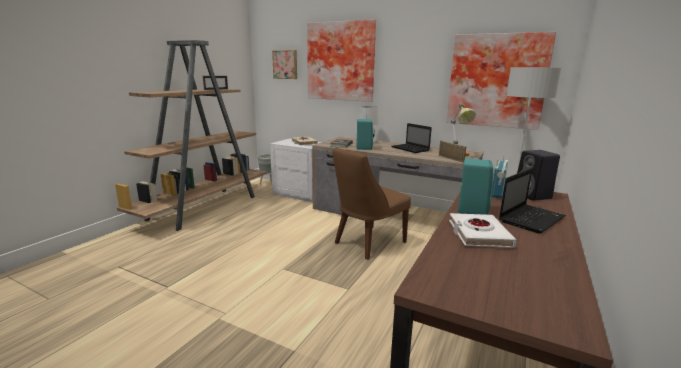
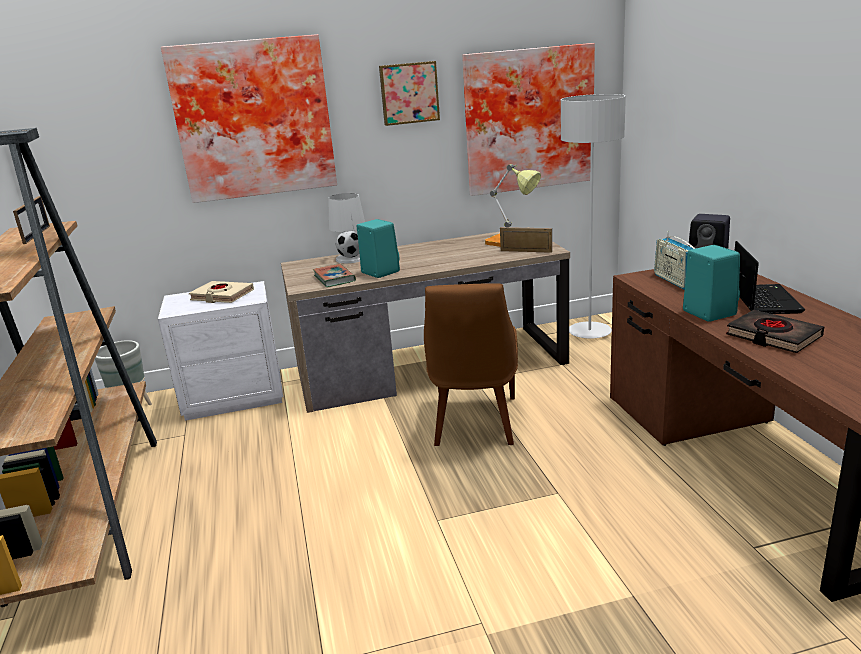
camera: 40 degrees left, 5 degrees up
picture [272,50,297,79] -> picture moved to [379,61,440,126]
laptop [391,123,432,153] -> none
white book [449,213,517,248] -> black book [726,310,824,353]

